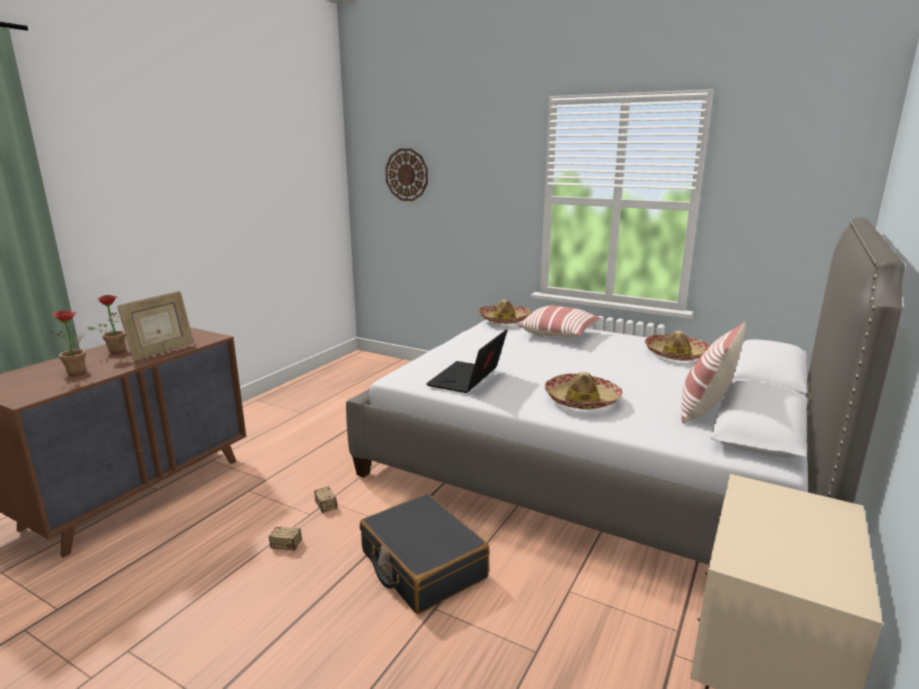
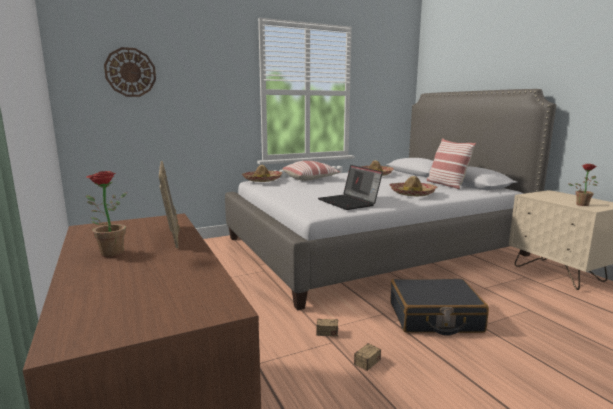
camera: 55 degrees left, 5 degrees down
potted plant [49,310,86,375] -> potted plant moved to [568,164,598,206]

